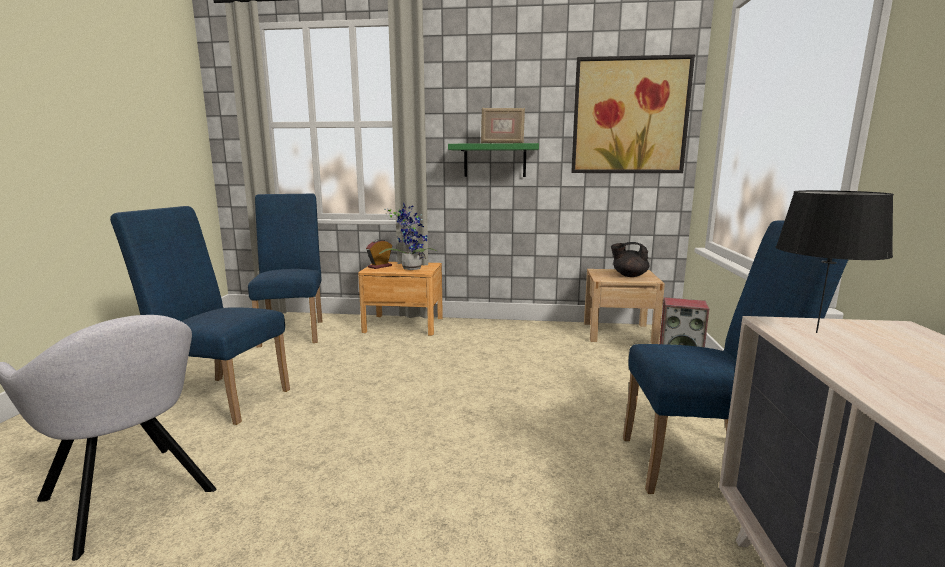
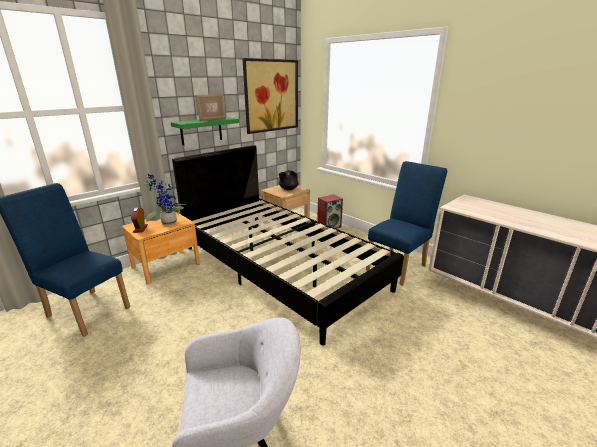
camera: 50 degrees left, 10 degrees up
blue chair [110,206,290,425] -> none
black table lamp [776,190,894,333] -> none
none -> black bed [172,145,404,346]

